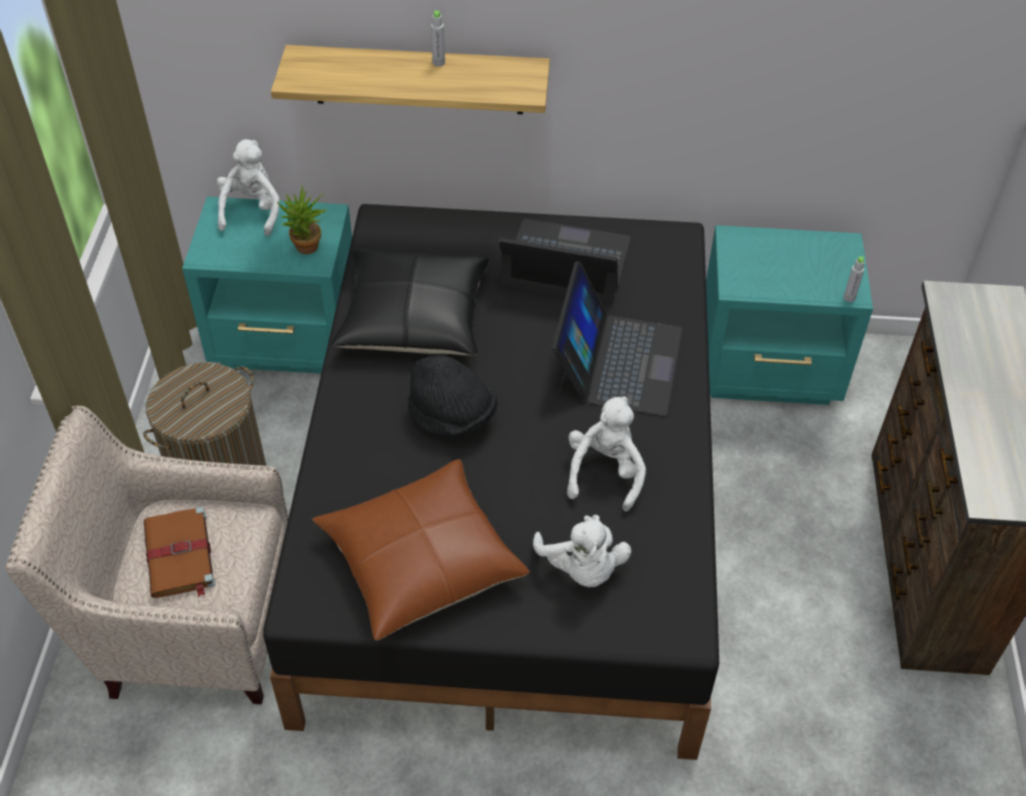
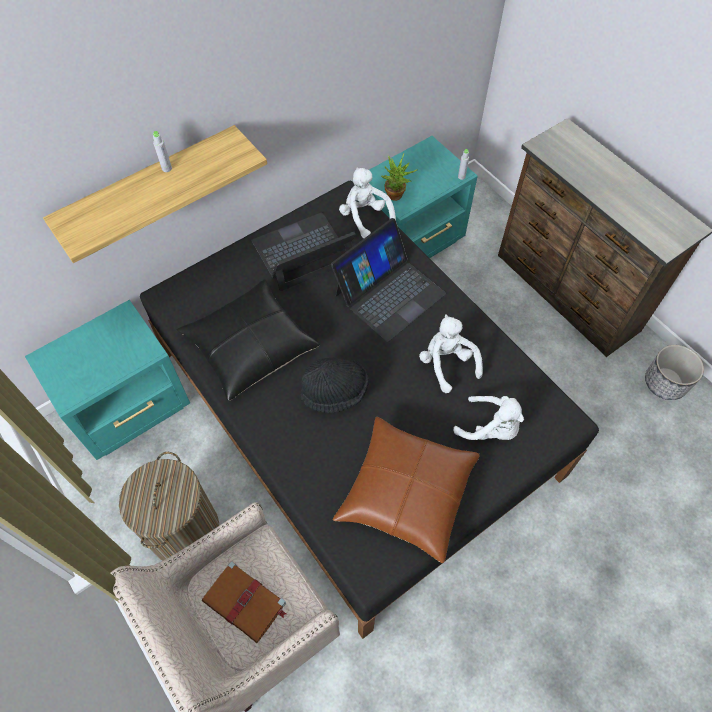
camera: 40 degrees left, 10 degrees up
white plush toy [217,139,280,236] -> white plush toy moved to [339,167,396,238]
potted plant [277,185,327,254] -> potted plant moved to [381,153,417,201]
laptop [552,261,682,416] -> laptop turned 75 degrees clockwise [331,218,446,342]
none -> planter [645,345,704,400]

